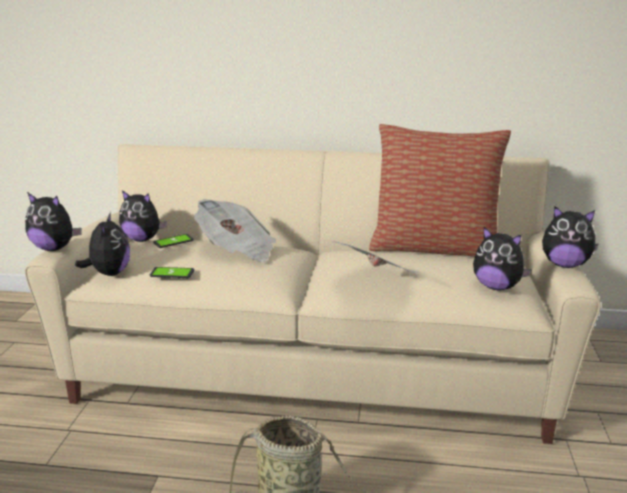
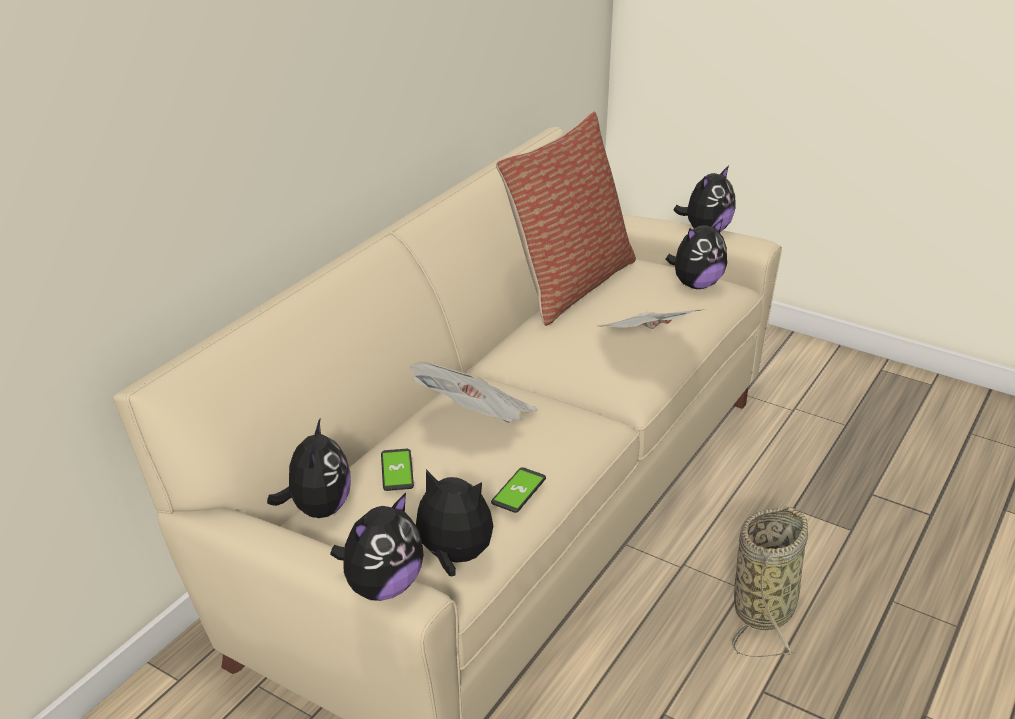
camera: 65 degrees left, 10 degrees up
plush toy [119,190,167,242] -> plush toy turned 45 degrees counterclockwise [267,417,351,518]

